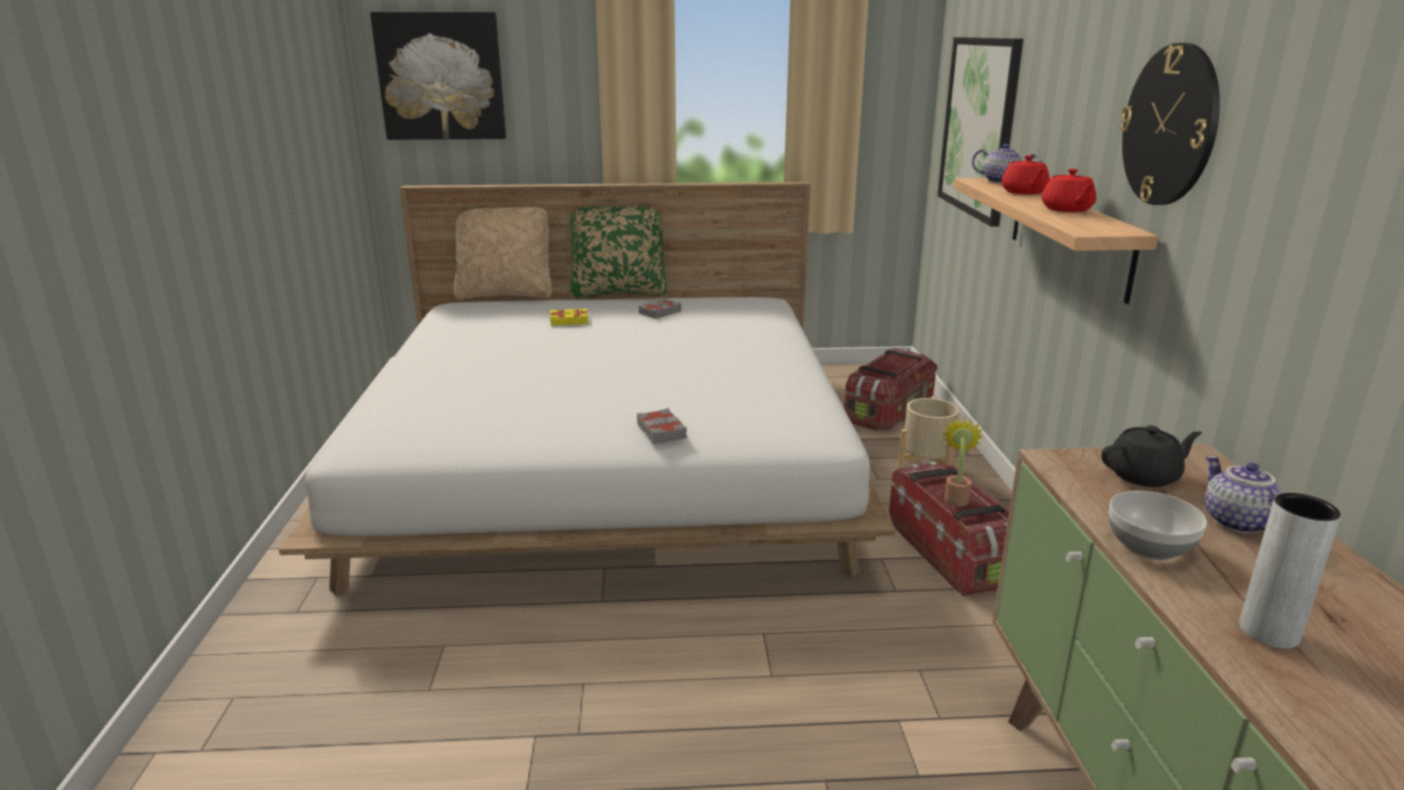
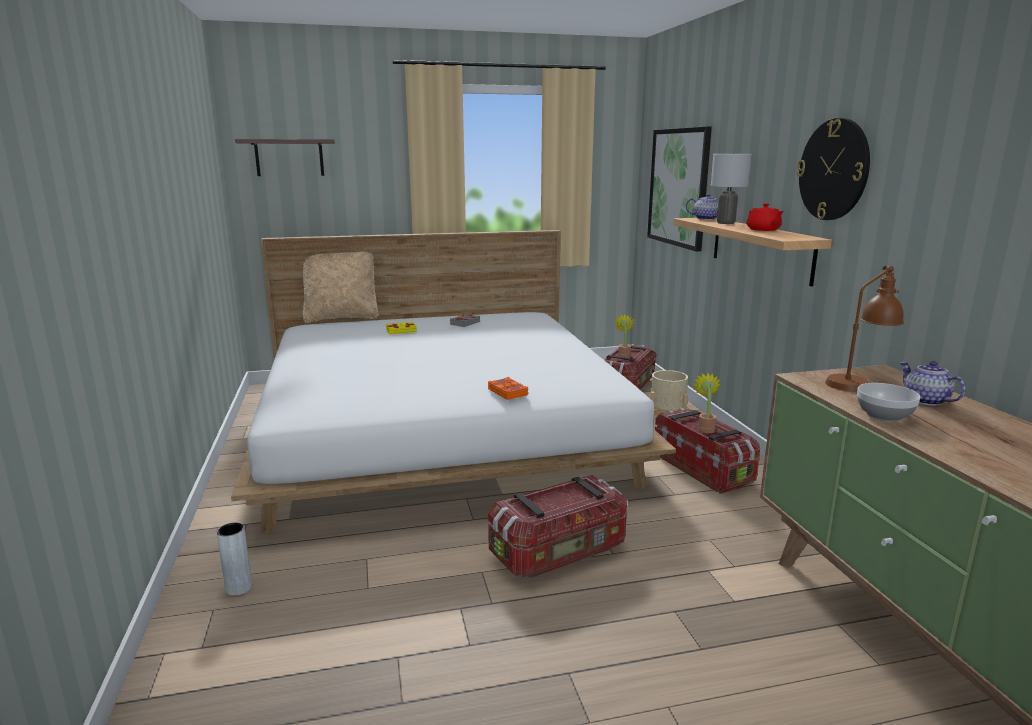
camera: 10 degrees left, 5 degrees down
picture [370,12,506,140] -> shelf [235,139,335,176]
green pillow [570,206,667,299] -> none
grey book [637,408,687,444] -> orange book [488,377,528,400]
red teapot [1001,155,1050,194] -> white table lamp [711,152,752,224]
black teapot [1101,425,1202,487] -> brown table lamp [825,266,904,392]
grey vase [1239,493,1341,648] -> grey vase moved to [217,522,252,596]
none -> storage box [488,475,627,579]
none -> potted plant [615,314,634,358]

